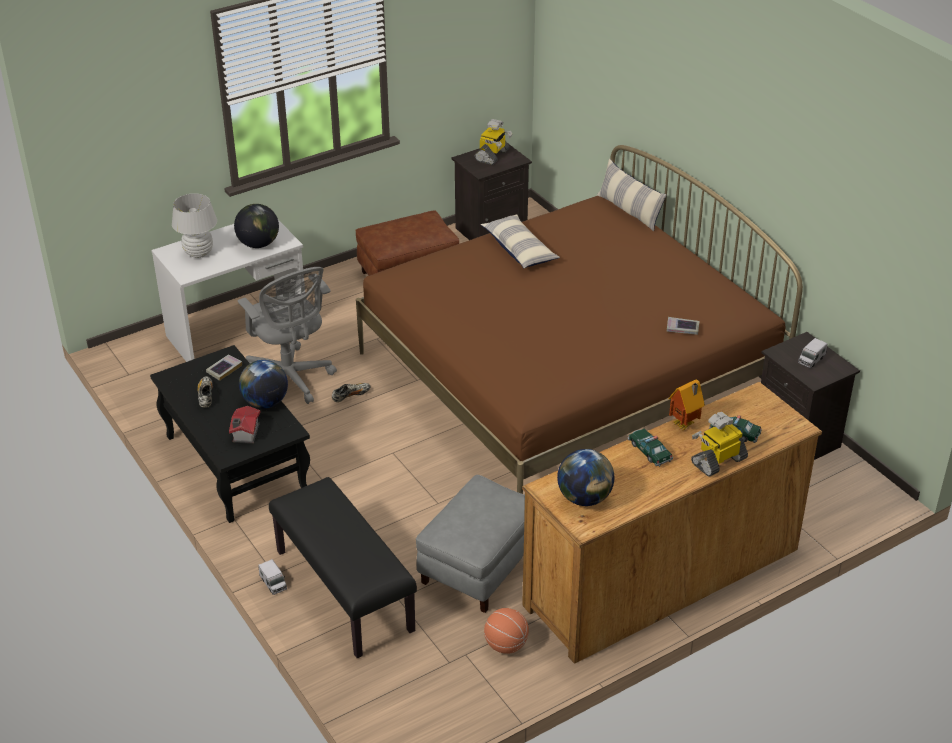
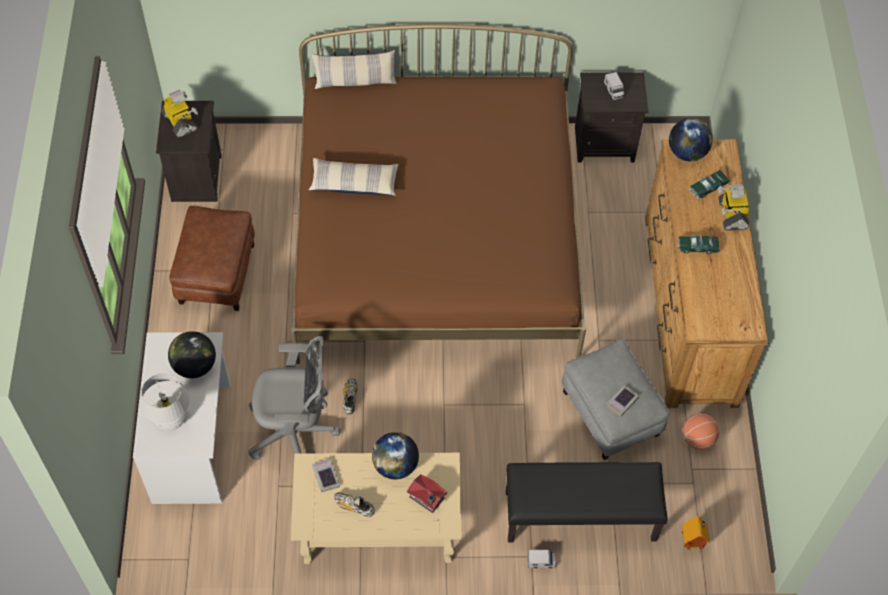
camera: 60 degrees left, 20 degrees up
black coffee table [150,345,310,523] -> beige coffee table [291,453,461,564]
globe [557,449,614,506] -> globe moved to [669,118,712,161]
book [667,317,700,335] -> book moved to [606,385,639,417]
toy house [668,380,705,430] -> toy house moved to [682,516,709,550]

